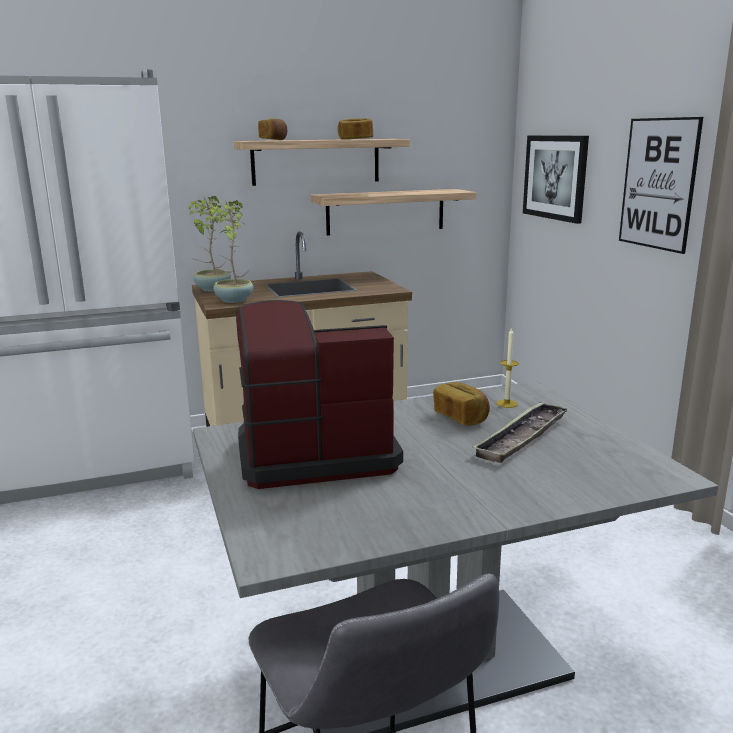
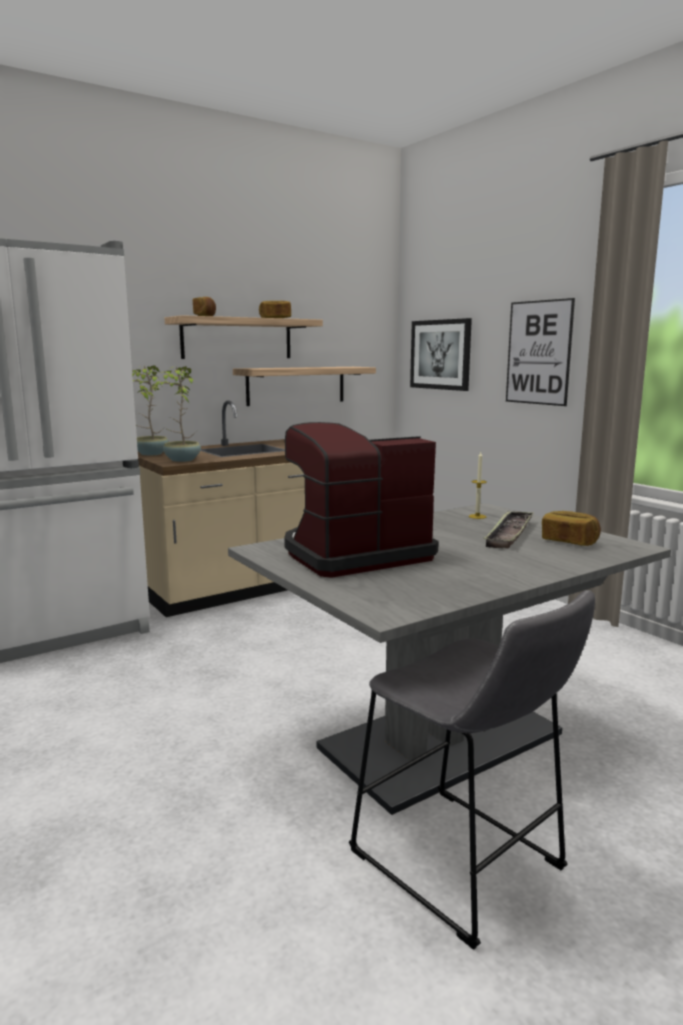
camera: 15 degrees left, 5 degrees down
bread [433,382,490,426] -> bread moved to [542,511,601,546]

